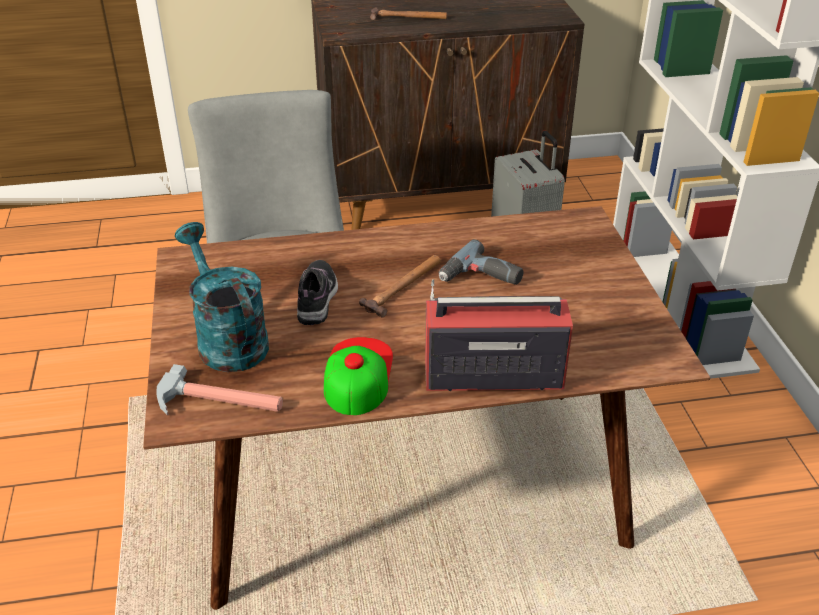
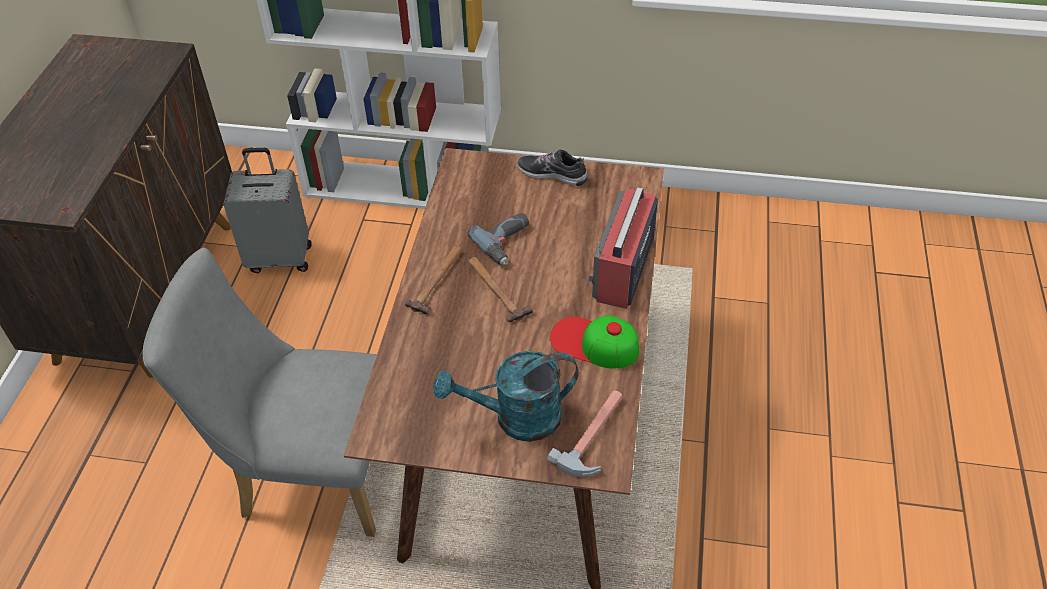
camera: 70 degrees left, 10 degrees up
shoe [297,260,338,325] -> shoe moved to [517,149,588,186]
hammer [370,7,447,20] -> hammer moved to [405,245,462,315]

